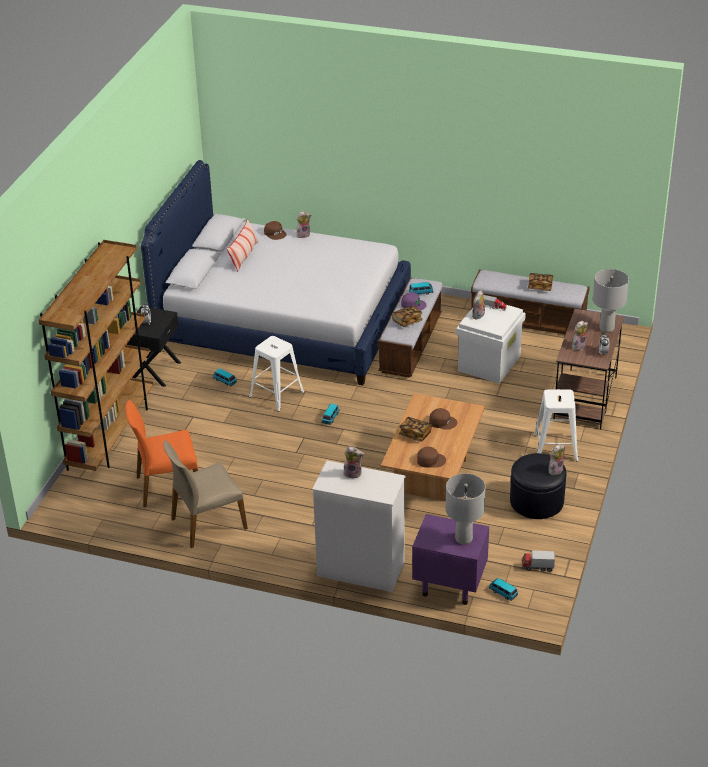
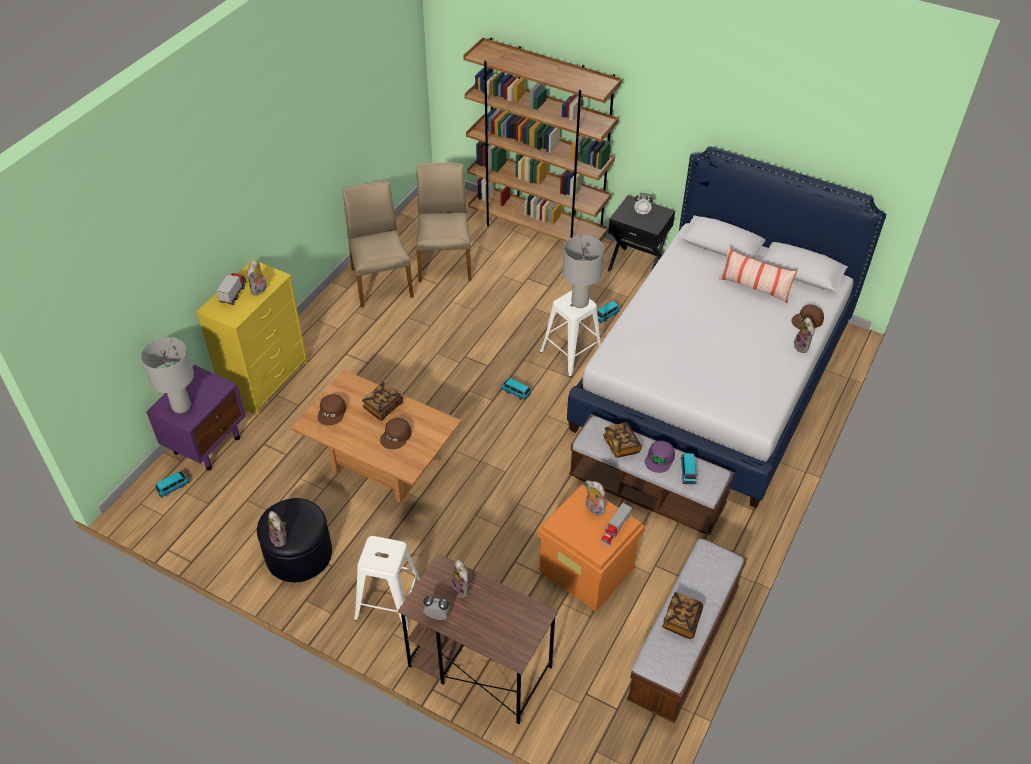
camera: 100 degrees right, 10 degrees up
orange chair [125,400,198,507] -> beige chair [416,163,471,282]
white dresser [312,461,406,592] -> yellow dresser [196,260,308,415]
white storage box [456,305,526,384] -> orange storage box [537,484,645,611]
toy truck [522,550,555,572] -> toy truck moved to [216,273,247,305]
grey table lamp [593,269,629,333] -> grey table lamp moved to [562,235,604,308]

